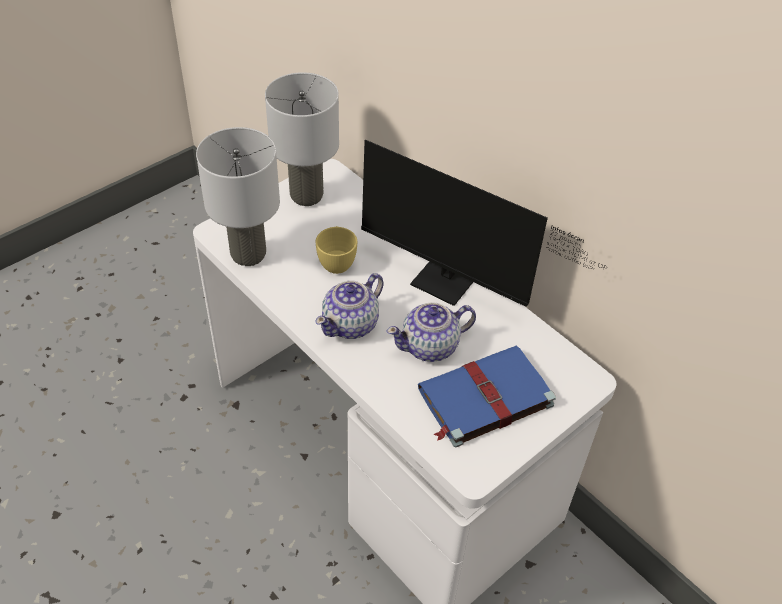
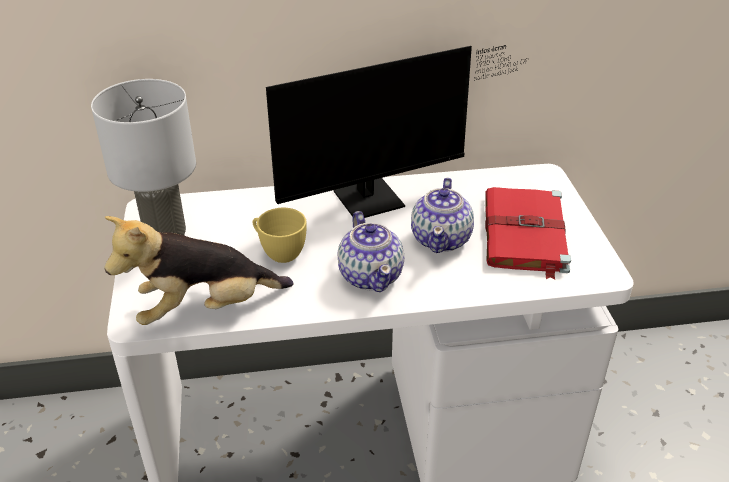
camera: 55 degrees left, 10 degrees down
white table lamp [196,127,280,266] -> plush toy [104,216,294,325]
blue book [418,345,556,447] -> red book [485,187,571,280]

